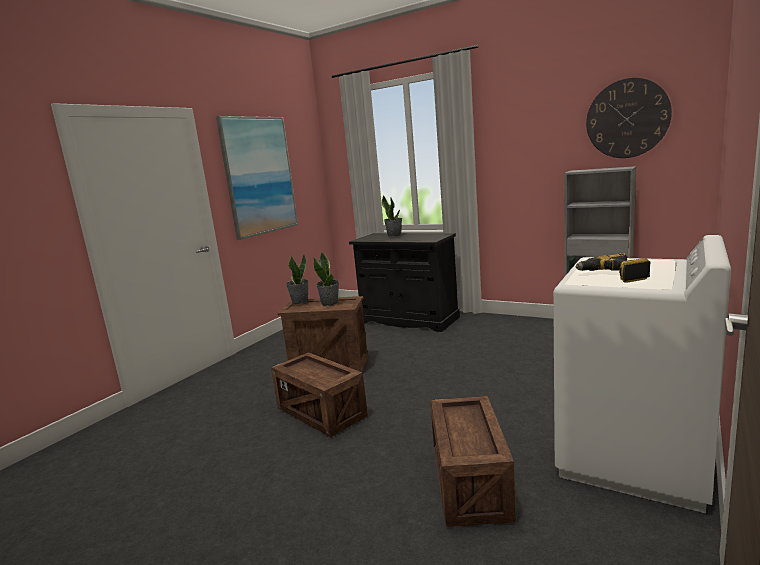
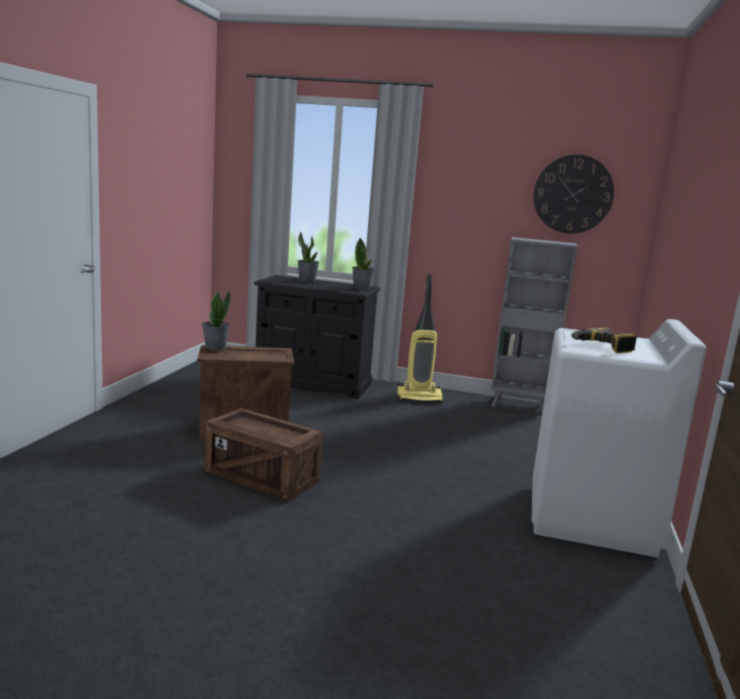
camera: 20 degrees left, 0 degrees up
picture [216,116,298,240] -> none
potted plant [313,252,339,306] -> potted plant moved to [352,238,375,290]
crate [431,396,516,527] -> none
none -> vacuum cleaner [397,274,444,403]

